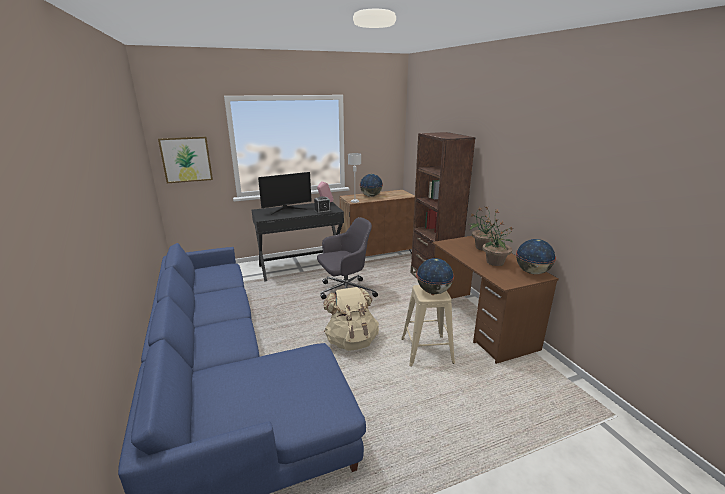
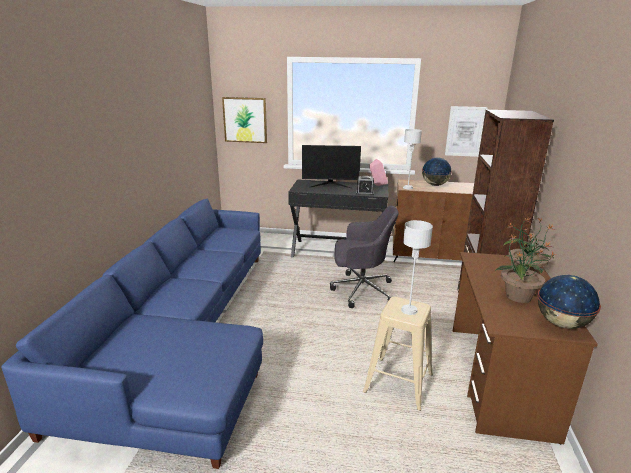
camera: 30 degrees right, 0 degrees up
beige backpack [323,287,379,351] -> none
globe [416,258,454,294] -> grey table lamp [401,220,433,315]
none -> picture [445,106,488,157]

